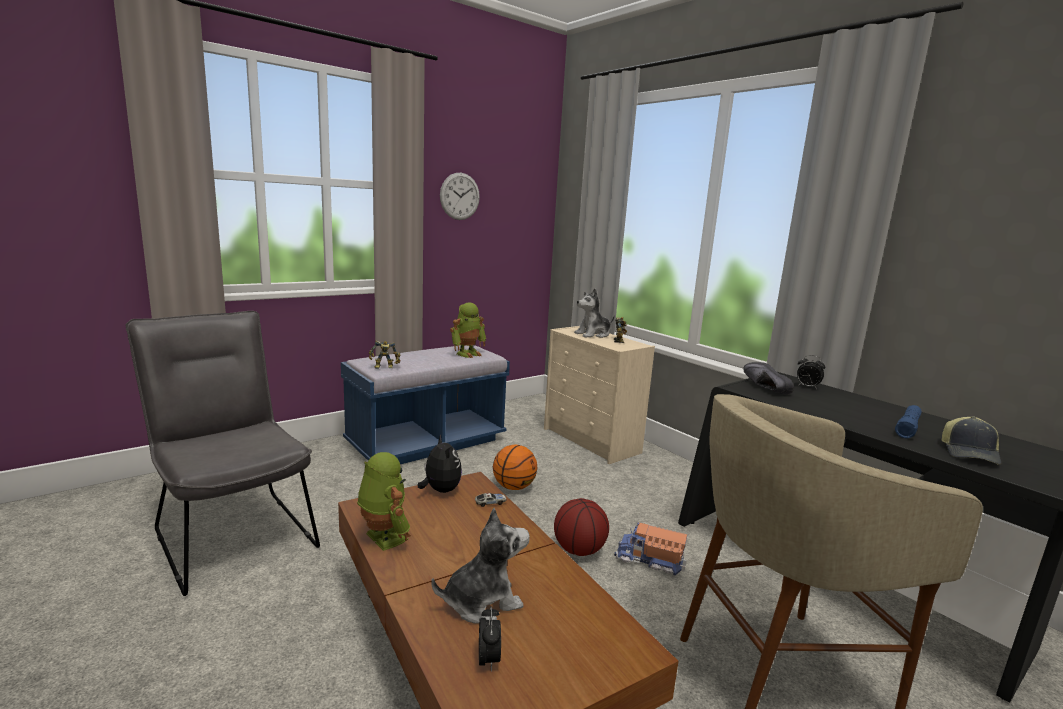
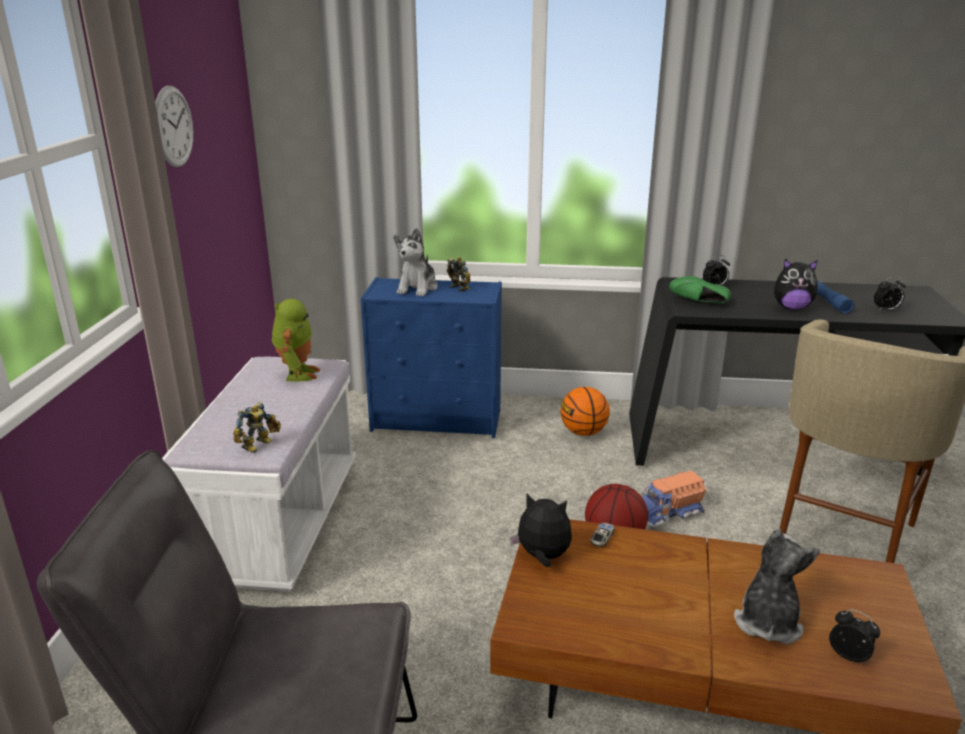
camera: 45 degrees left, 10 degrees up
blue bench [341,345,510,464] -> white bench [162,357,356,592]
toy robot [357,452,411,551] -> none
basketball [493,445,538,490] -> basketball moved to [560,387,610,436]
beige dresser [544,326,655,464] -> blue dresser [361,277,502,438]
black shoe [743,362,794,395] -> green shoe [669,276,731,303]
cap [942,416,1001,465] -> alarm clock [874,276,906,311]
none -> plush toy [774,259,818,310]

